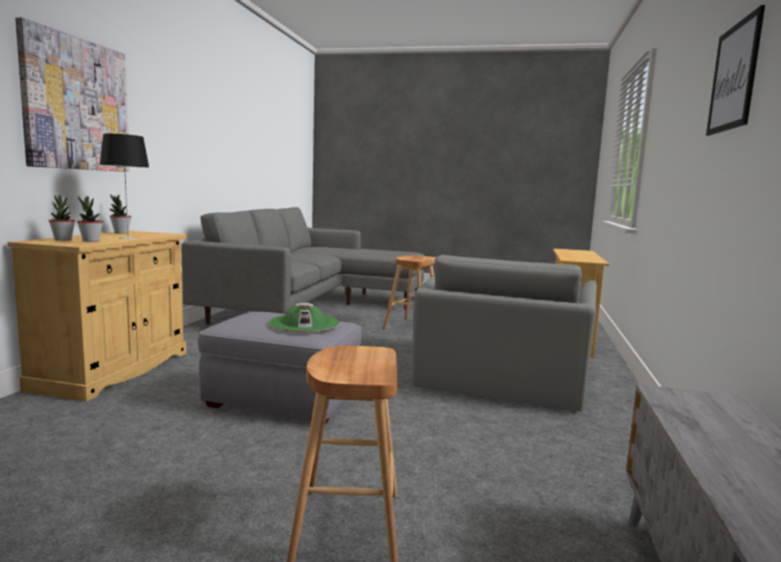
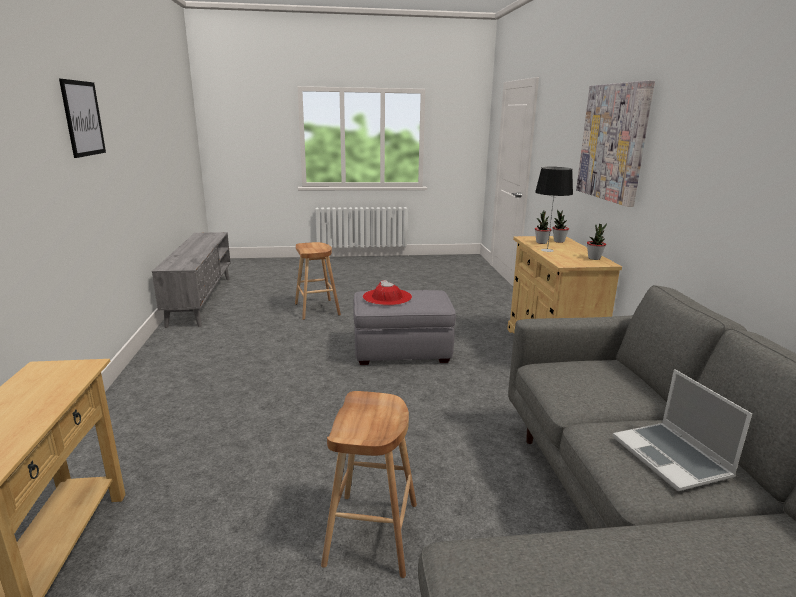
camera: 160 degrees right, 10 degrees up
green hat [268,303,339,332] -> red hat [363,280,412,305]
grey armchair [411,255,597,411] -> none
none -> laptop [613,369,752,491]

